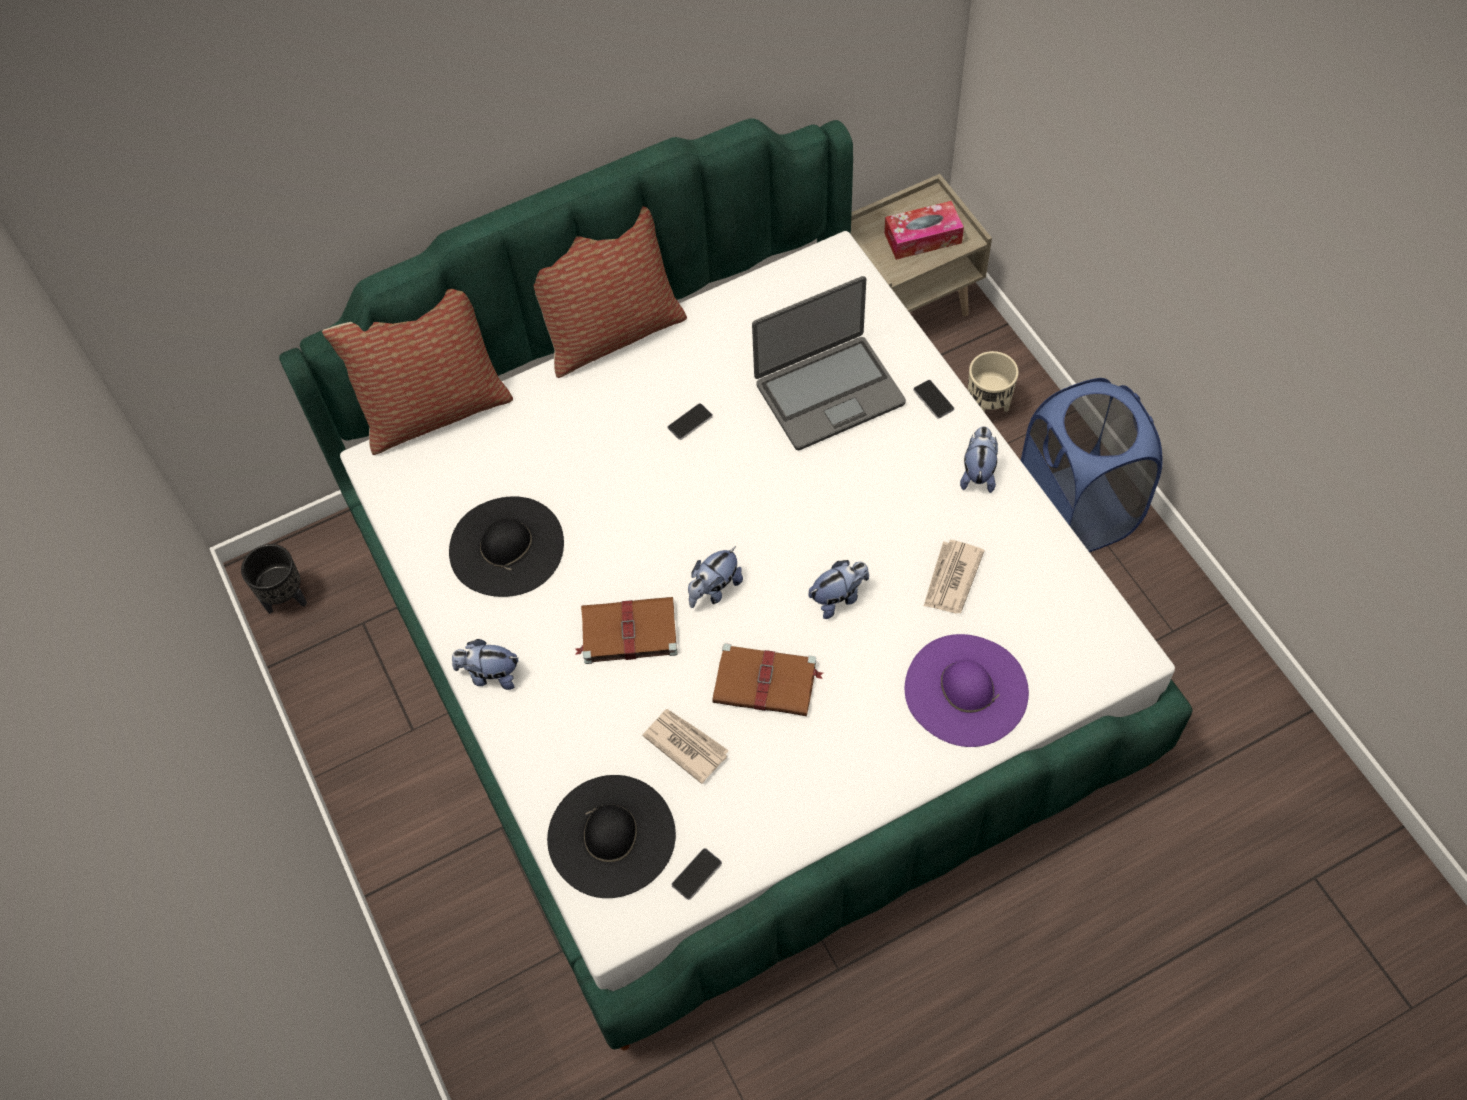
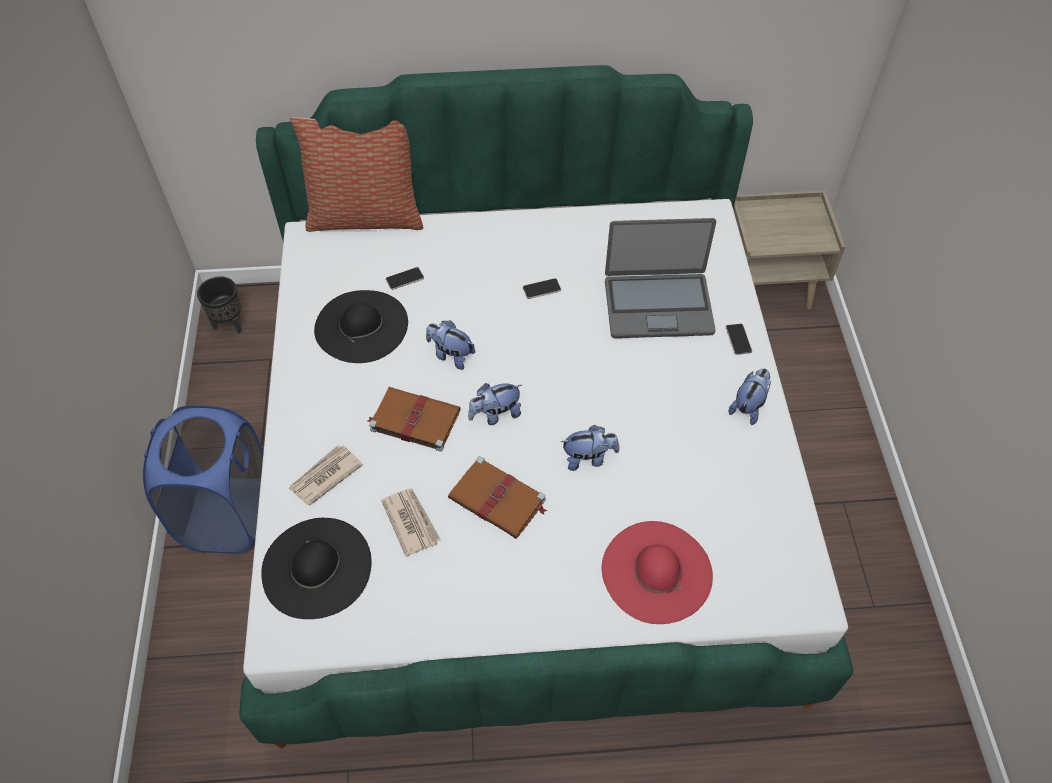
camera: 20 degrees right, 5 degrees down
plush toy [452,639,518,690] -> plush toy moved to [426,320,475,370]
pillow [534,207,687,378] -> none
phone [671,848,722,900] -> phone moved to [386,267,424,290]
tissue box [884,201,964,260] -> none
purple hat [905,634,1029,747] -> red hat [601,521,713,624]
newspaper [924,540,985,613] -> newspaper moved to [289,445,363,505]
beige planter [968,351,1019,412] -> none
blue laundry basket [1021,378,1162,552] -> blue laundry basket moved to [143,405,264,553]

